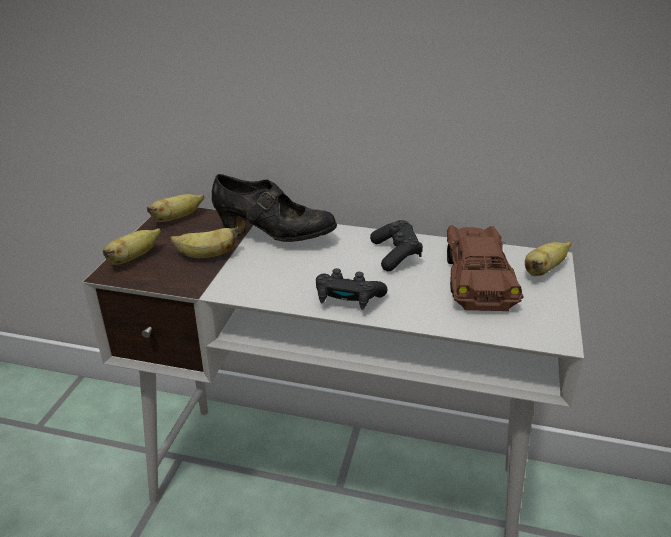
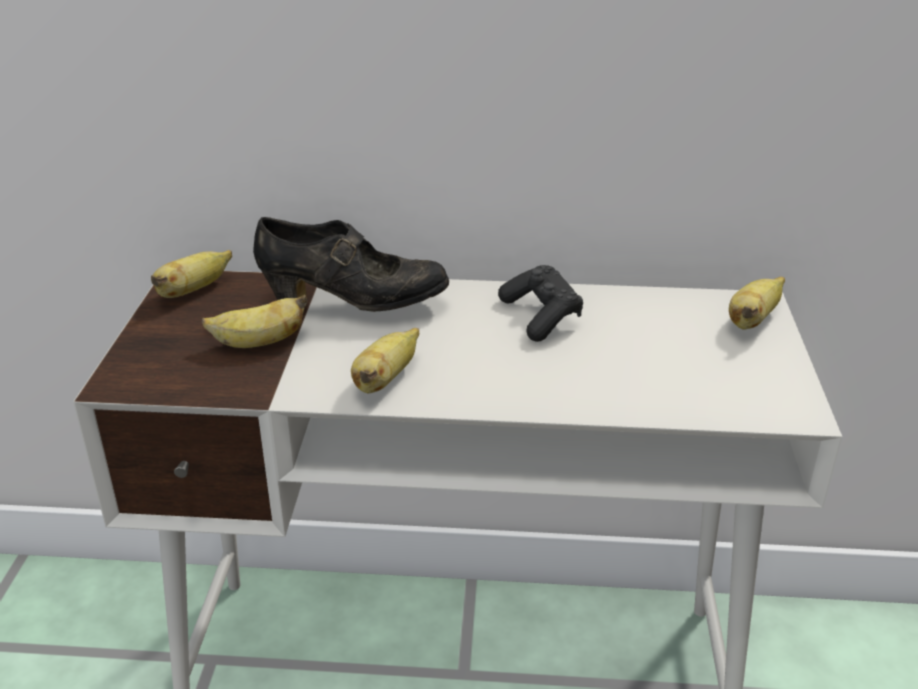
camera: 10 degrees left, 0 degrees up
banana [103,228,161,265] -> banana moved to [351,328,419,394]
black game controller [316,268,387,310] -> none
brown toy car [447,225,524,311] -> none

